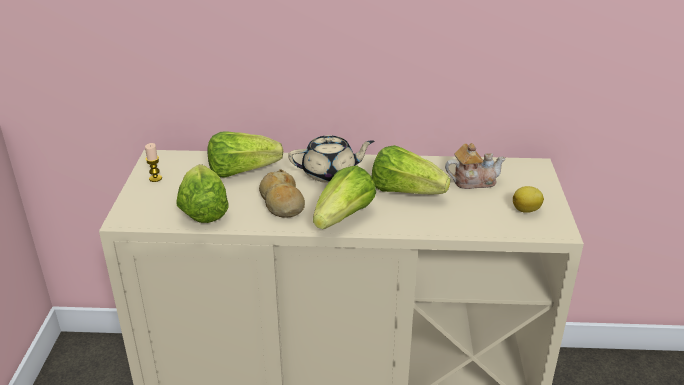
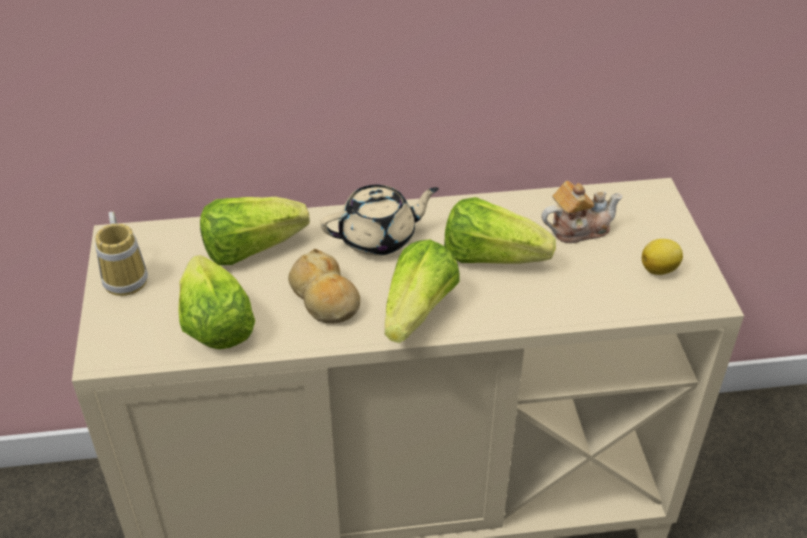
camera: 10 degrees left, 10 degrees up
candle [145,143,162,182] -> mug [95,211,148,296]

